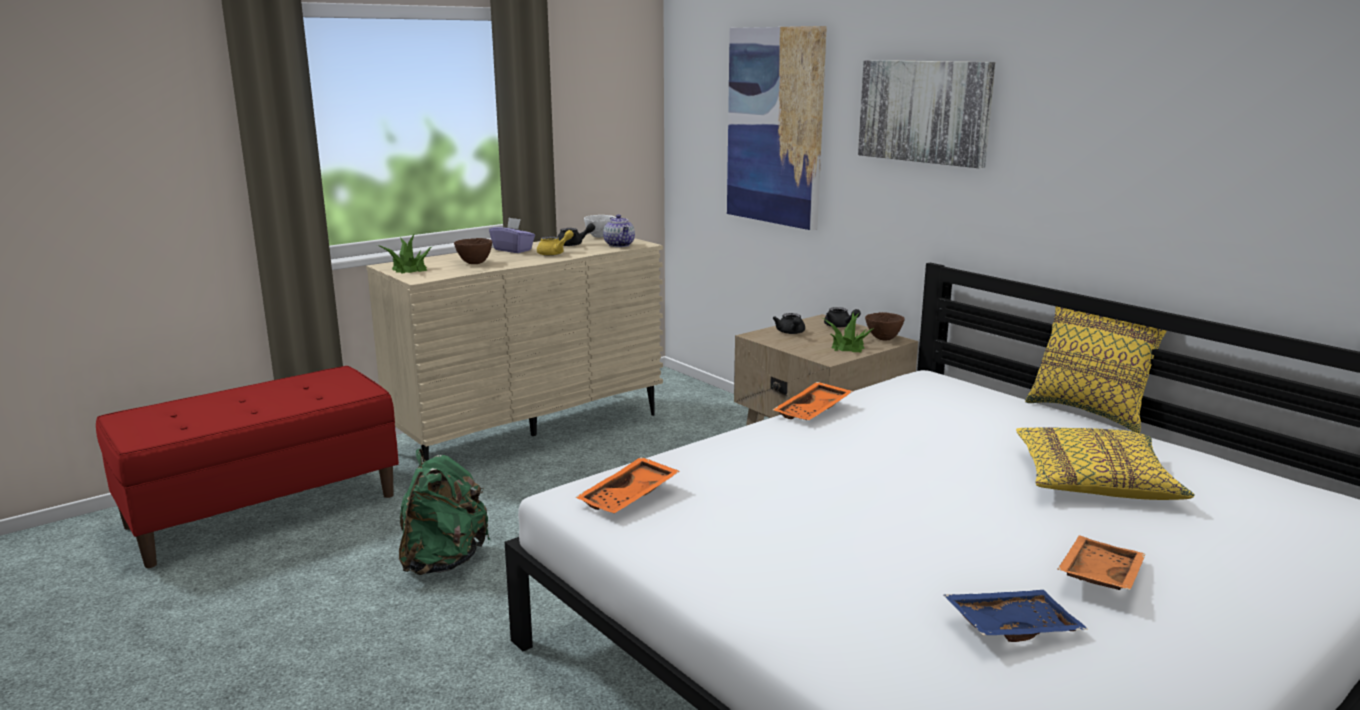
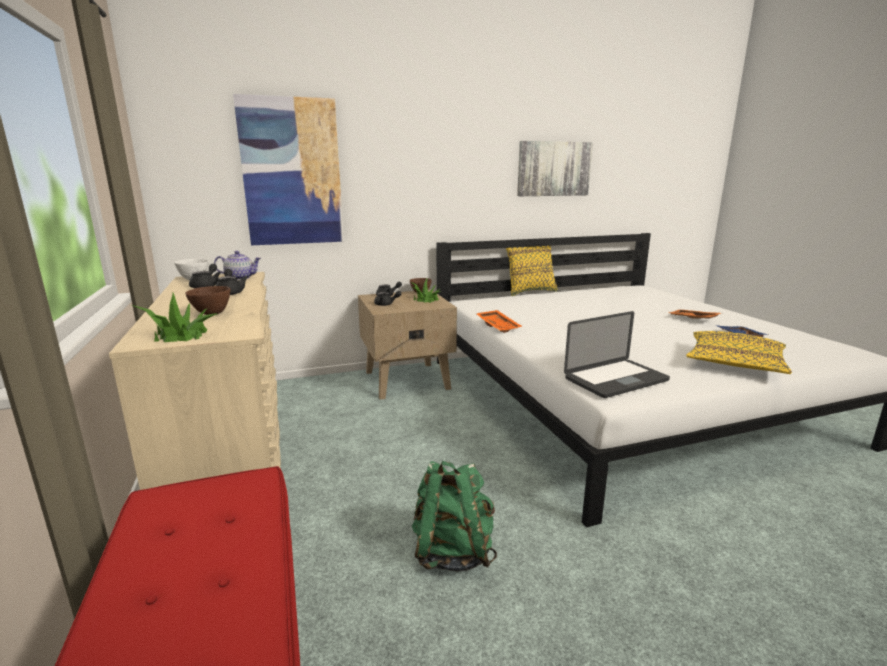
camera: 70 degrees left, 0 degrees up
purple tissue box [489,218,535,253] -> none
yellow teapot [537,230,574,256] -> black teapot [216,269,248,295]
orange tray [575,457,680,513] -> laptop [564,311,670,398]
picture [858,60,995,168] -> picture moved to [517,141,593,196]
yellow pillow [1016,428,1195,500] -> yellow pillow moved to [686,331,792,374]

